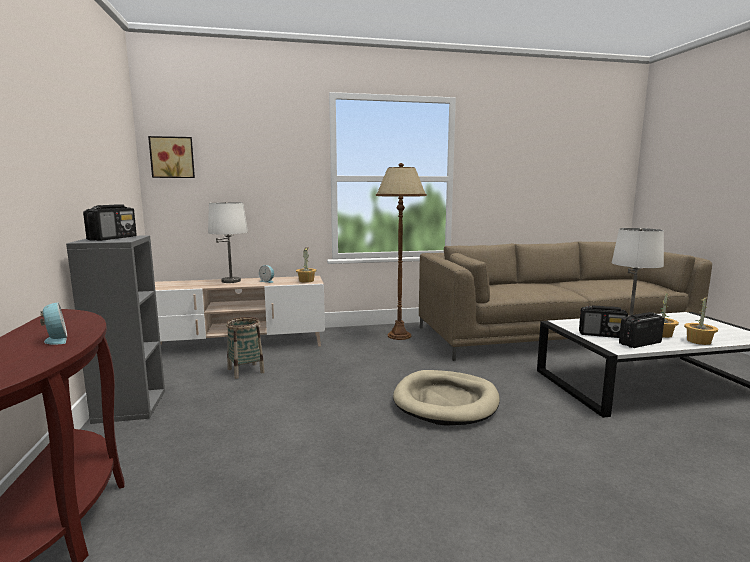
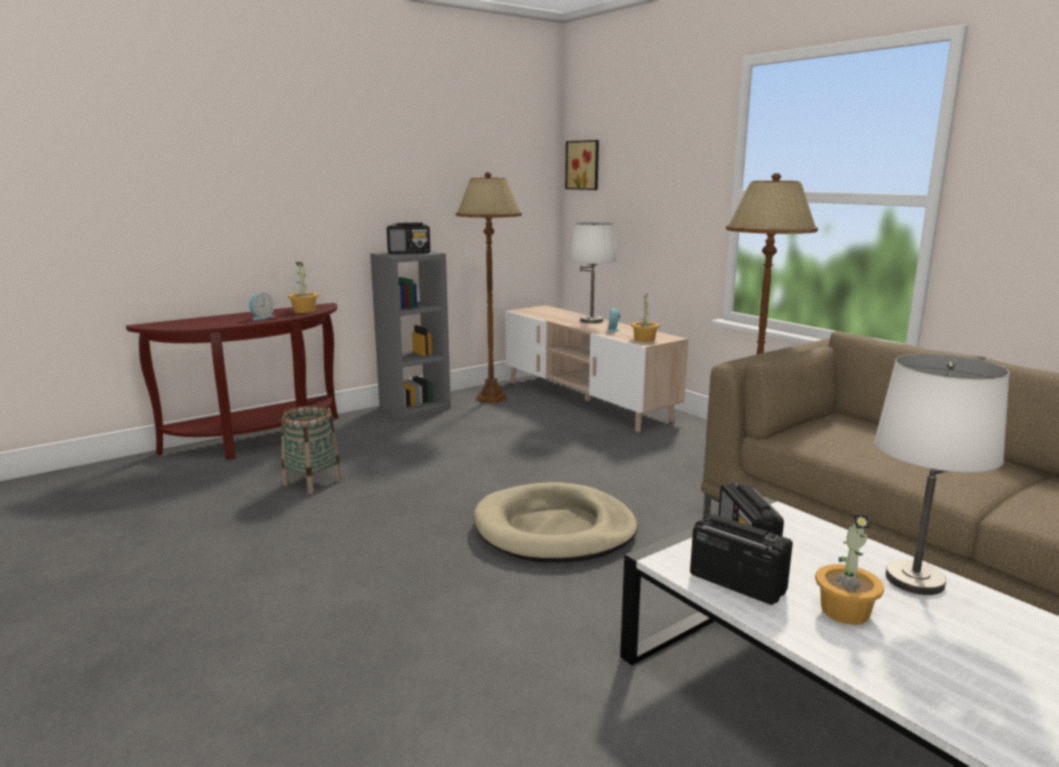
camera: 65 degrees right, 5 degrees up
basket [226,317,265,379] -> basket moved to [281,405,342,494]
potted plant [684,297,718,345] -> potted plant moved to [288,262,319,313]
none -> brown floor lamp [456,172,522,403]

